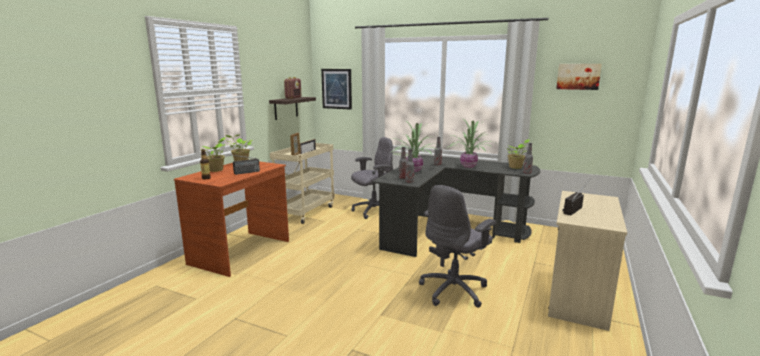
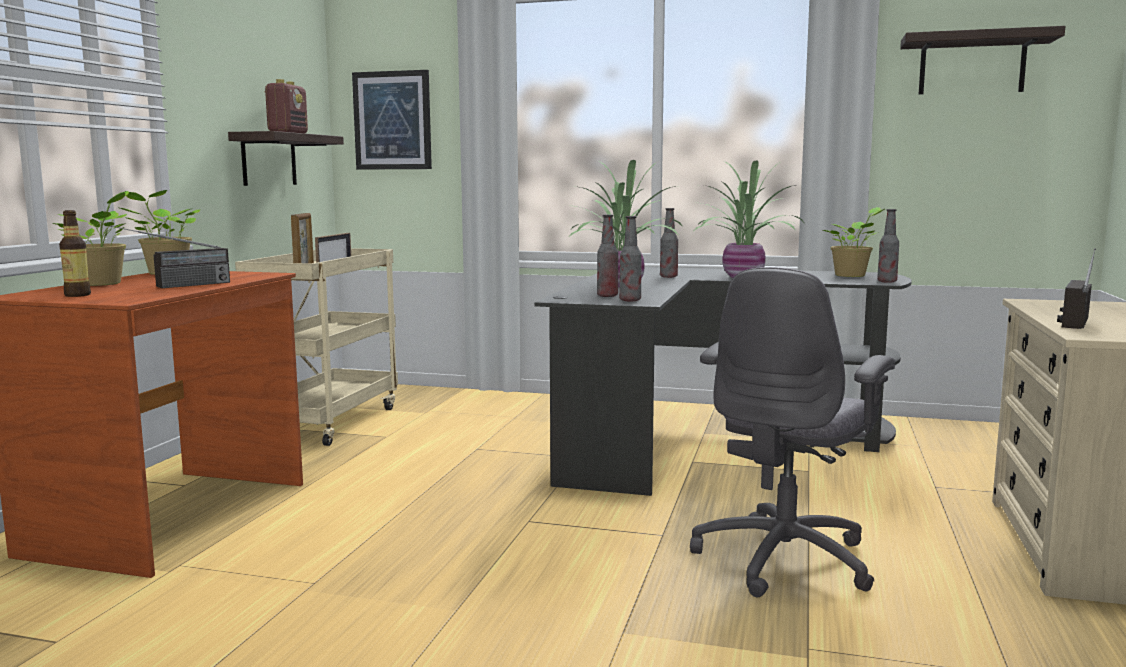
camera: 10 degrees left, 5 degrees down
grey office chair [351,137,394,219] -> none
picture [556,64,602,90] -> shelf [900,26,1066,95]

